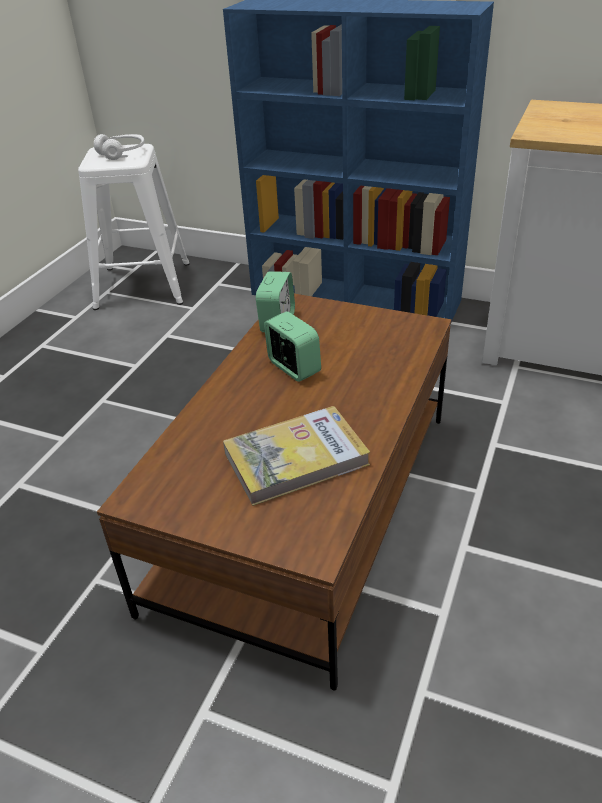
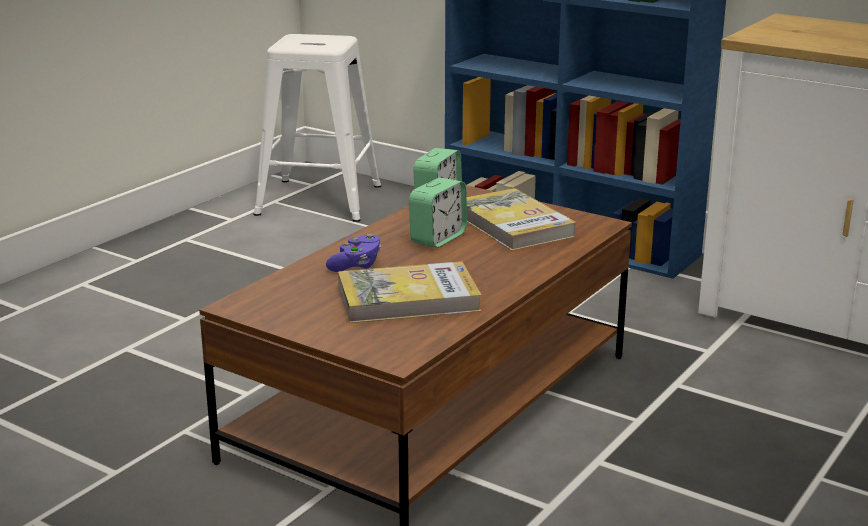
camera: 10 degrees right, 15 degrees down
white headphones [94,134,145,160] -> none
alarm clock [264,311,321,382] -> alarm clock turned 60 degrees clockwise [409,178,467,248]
none -> purple game controller [326,234,381,272]
none -> book [467,188,576,251]

